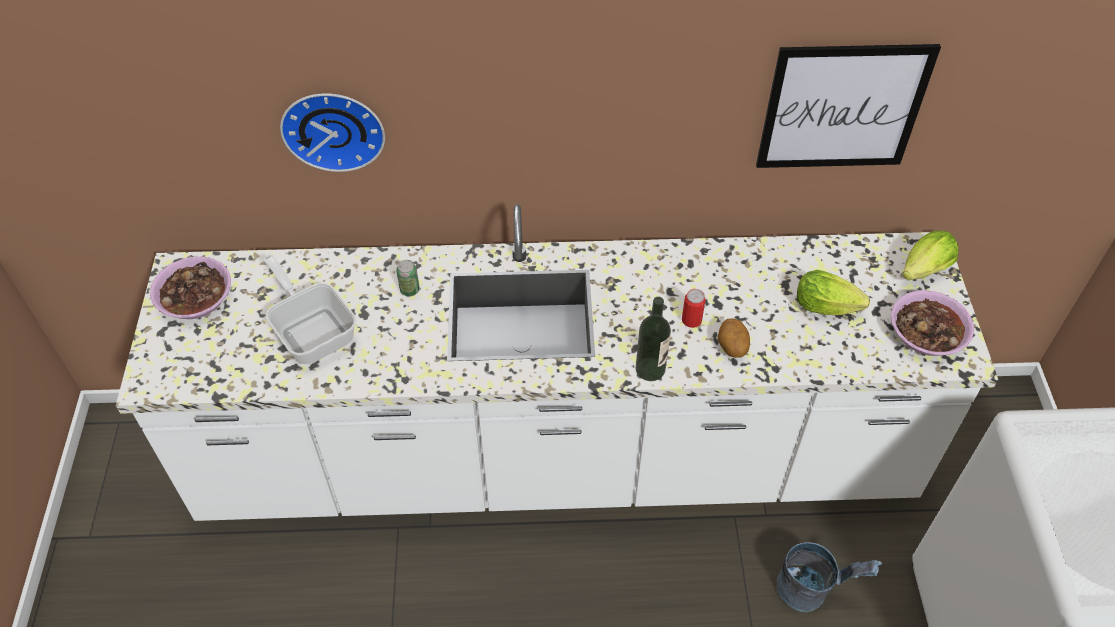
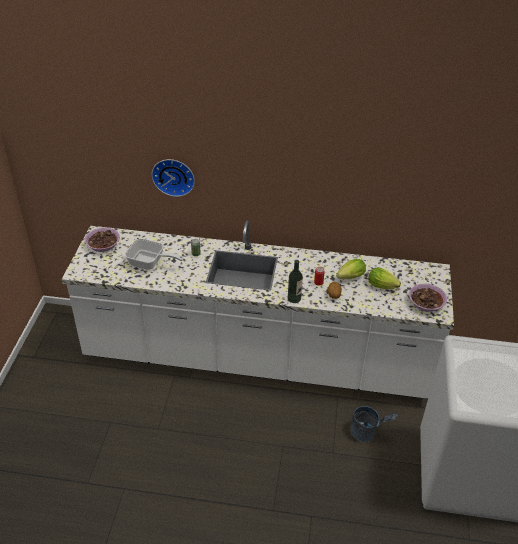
camera: 10 degrees right, 10 degrees down
frying pan [263,255,356,364] -> frying pan turned 135 degrees clockwise [125,238,184,270]
picture [756,44,941,168] -> none
lettuce [903,231,959,280] -> lettuce moved to [336,259,366,279]

